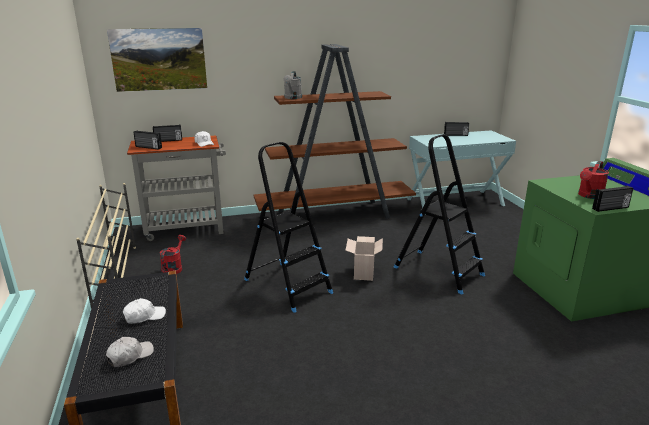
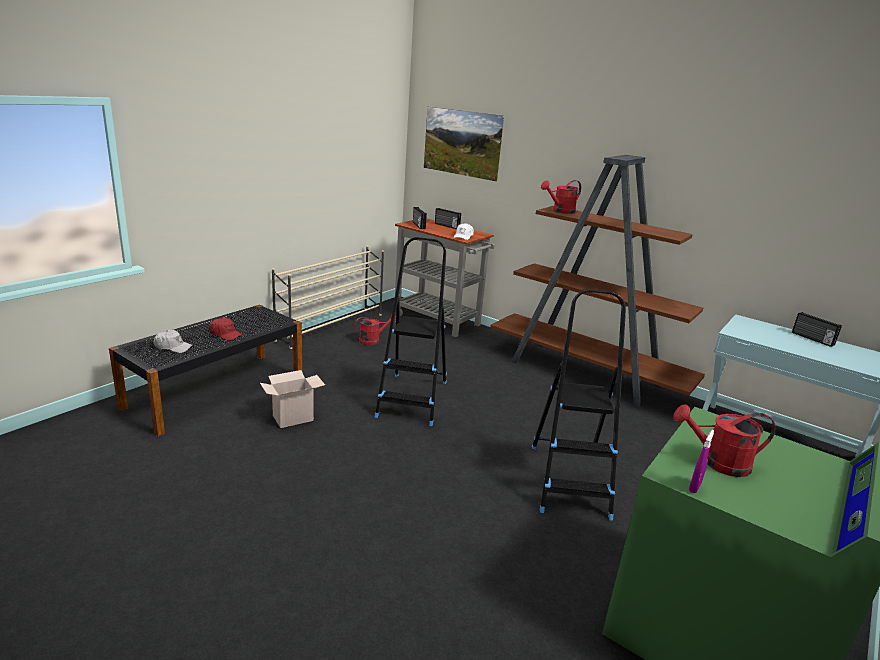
camera: 50 degrees right, 0 degrees up
white cap [123,298,166,324] -> red cap [209,318,243,341]
grey watering can [284,71,302,99] -> red watering can [541,180,581,214]
cardboard box [345,236,383,281] -> cardboard box moved to [260,370,325,428]
radio [592,186,633,212] -> purple spray bottle [689,430,714,493]

